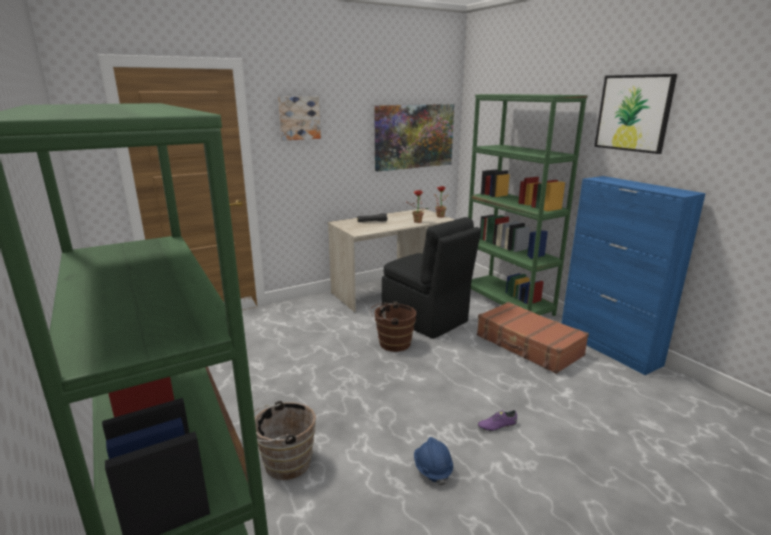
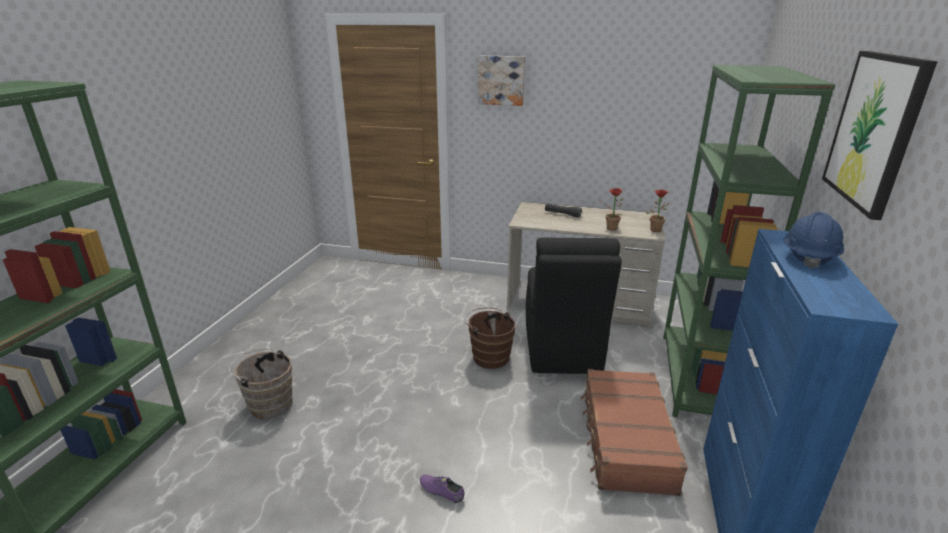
camera: 45 degrees right, 5 degrees up
picture [374,104,454,171] -> none
blue hard hat [414,437,453,486] -> blue hard hat moved to [783,212,844,269]

